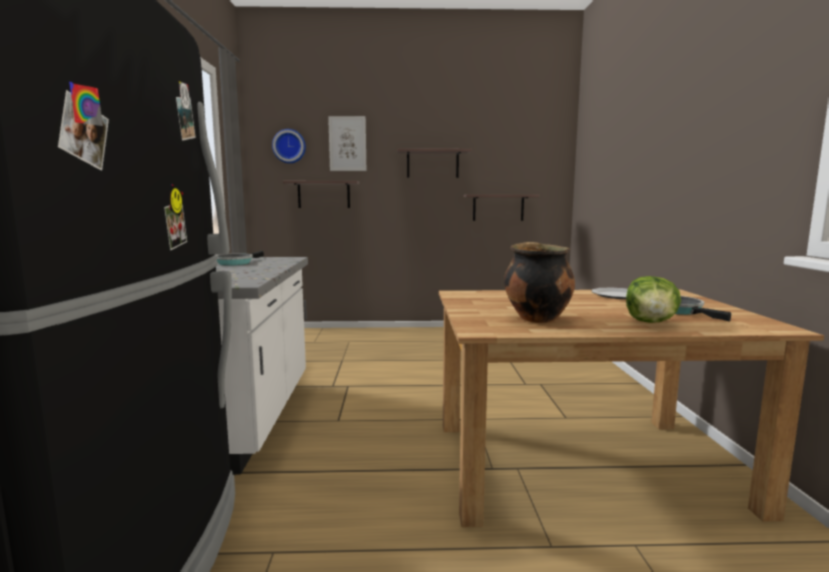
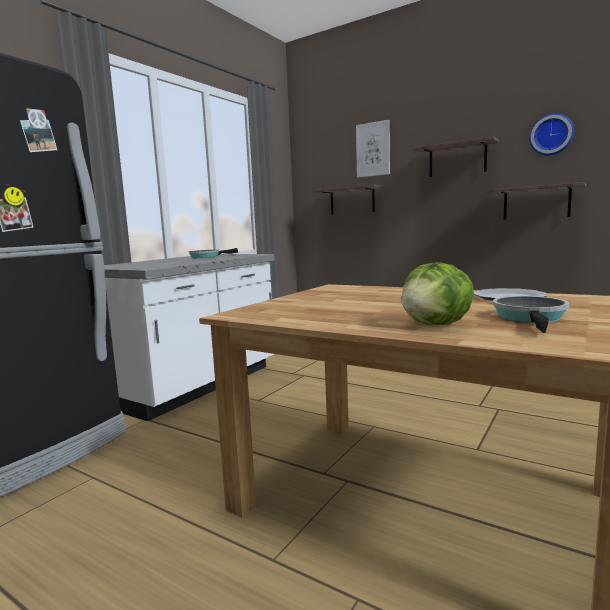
camera: 35 degrees right, 0 degrees up
wall clock [272,129,306,163] -> wall clock moved to [529,114,574,156]
cooking pot [504,242,575,323] -> none

